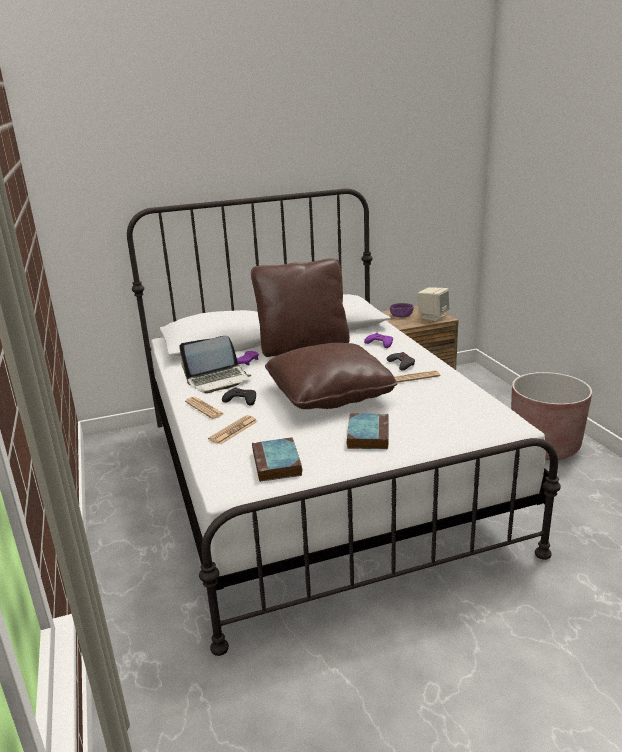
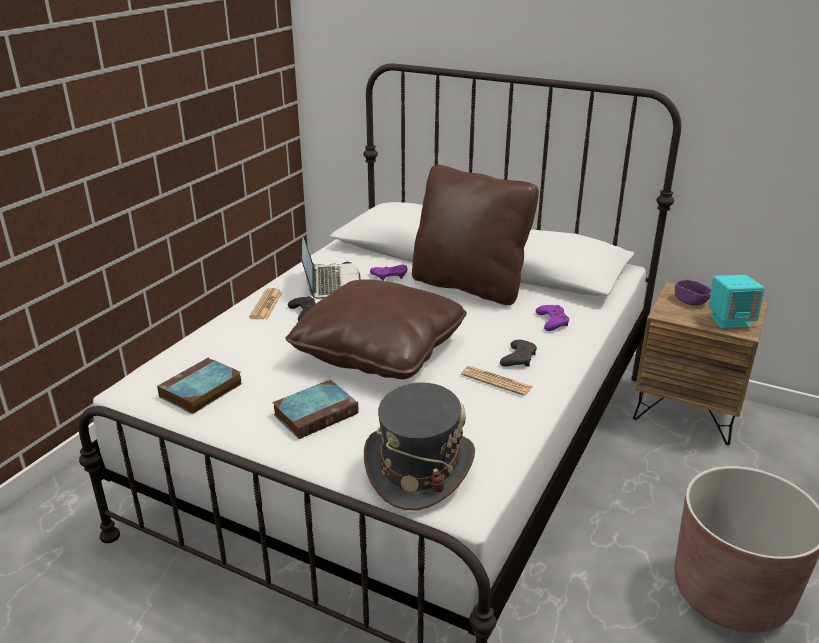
camera: 45 degrees right, 5 degrees up
laptop [179,336,251,394] -> laptop turned 120 degrees counterclockwise [300,235,361,298]
newspaper [208,415,258,445] -> none
beige speaker [418,287,449,321] -> turquoise speaker [708,275,765,329]
none -> grey hat [364,382,475,510]

